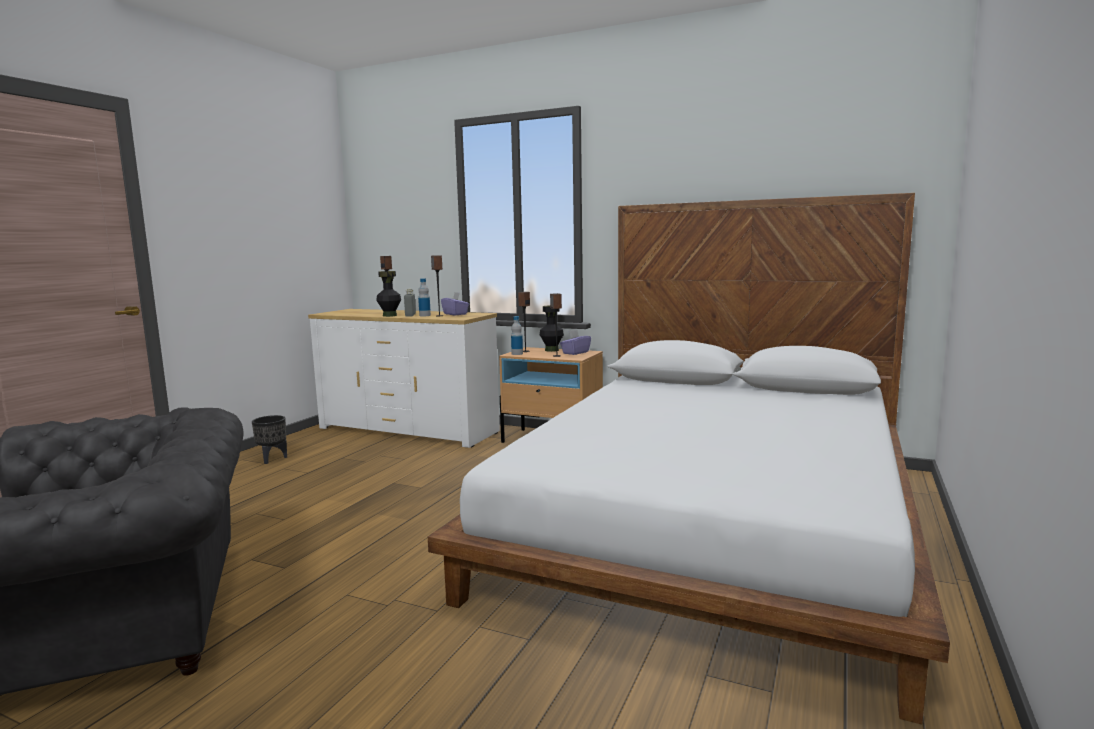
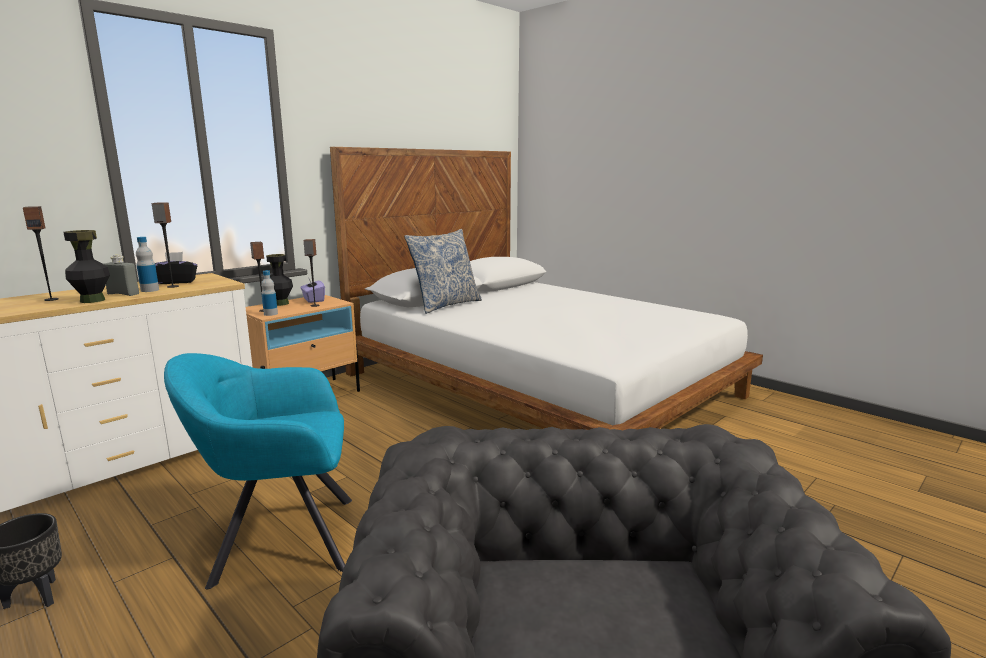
camera: 70 degrees left, 5 degrees up
purple tissue box [441,292,469,315] -> black tissue box [155,252,197,284]
none -> turquoise armchair [164,353,352,589]
none -> pillow [404,229,482,314]

